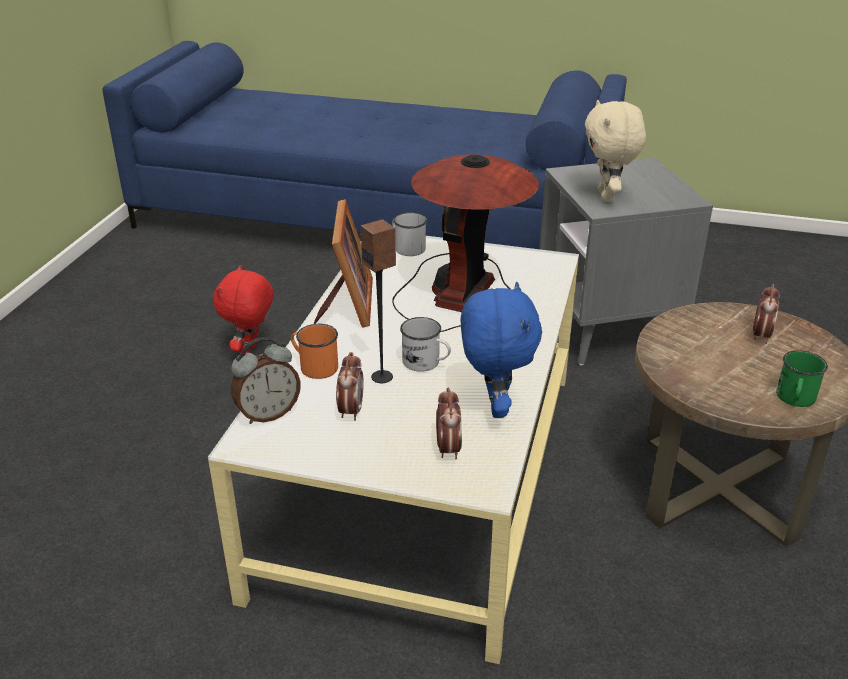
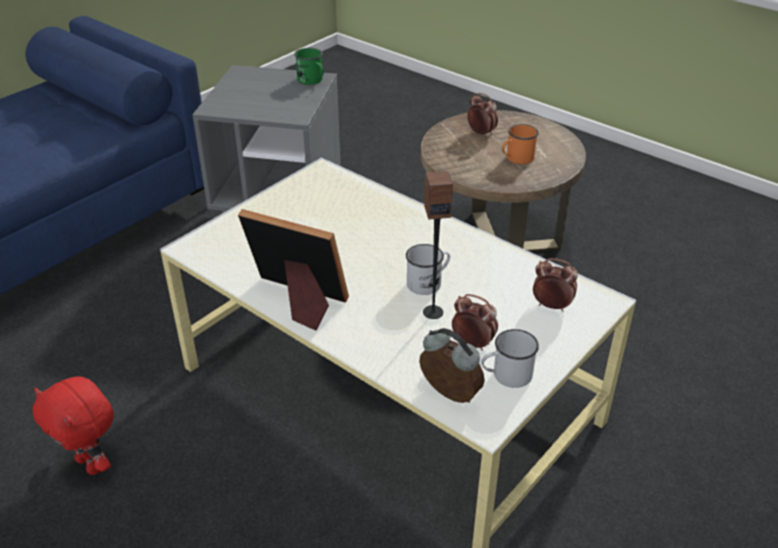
camera: 65 degrees left, 5 degrees up
alarm clock [231,337,301,424] -> alarm clock turned 45 degrees counterclockwise [419,328,485,403]
orange mug [291,324,338,379] -> orange mug moved to [502,124,539,164]
table lamp [392,154,539,332] -> none
white mug [392,213,427,256] -> white mug moved to [481,329,539,388]
blue plush toy [460,282,542,418] -> none
beige plush toy [585,100,646,202] -> none
green mug [776,350,828,407] -> green mug moved to [294,48,324,85]

